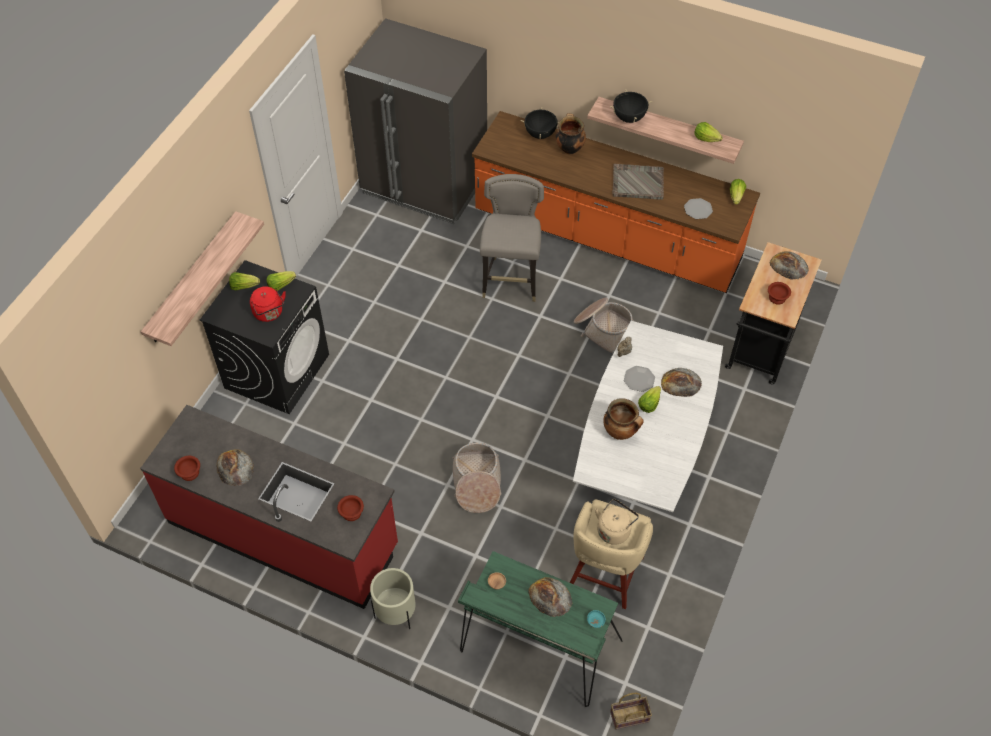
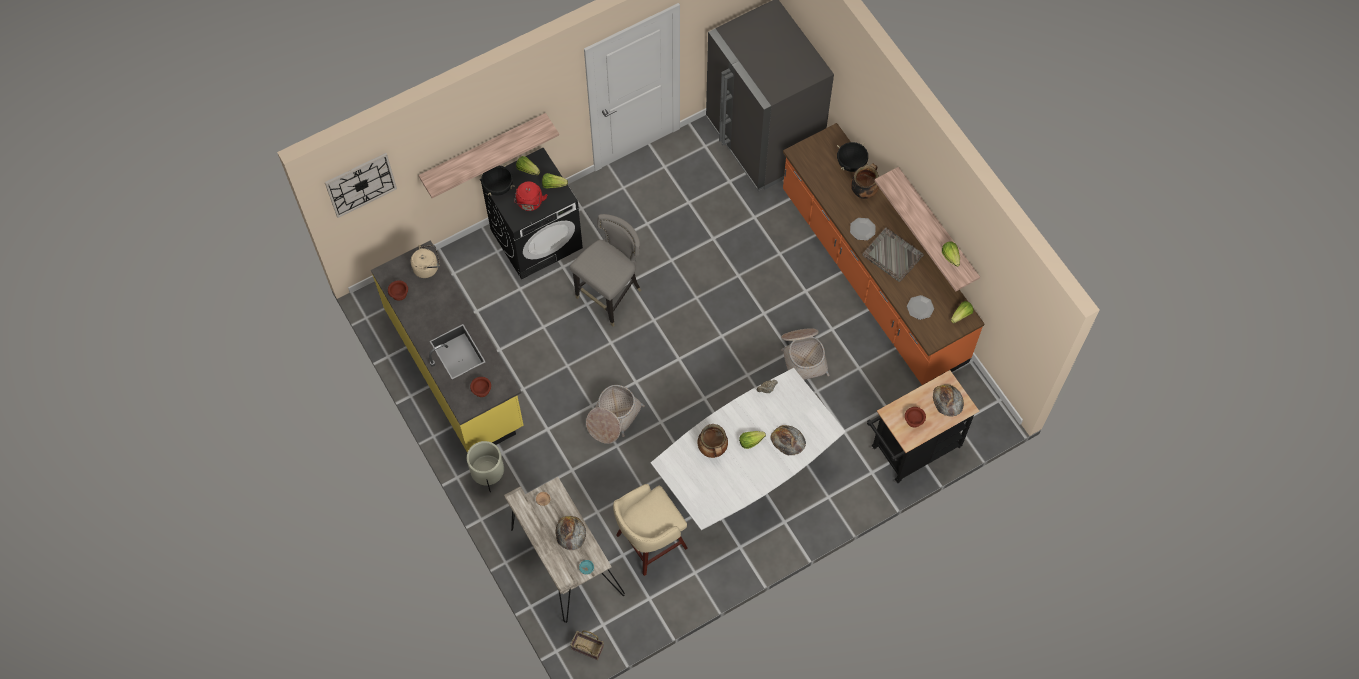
camera: 35 degrees right, 10 degrees up
red counter [140,405,398,609] -> yellow counter [371,240,524,453]
bread [217,449,254,486] -> none
green desk [458,551,623,707] -> beige desk [504,477,625,623]
grey stool [480,174,544,302] -> grey stool moved to [569,214,641,327]
beige kettle [595,499,639,545] -> beige kettle moved to [410,244,440,278]
black cooking pot [610,89,652,123] -> black cooking pot moved to [481,164,515,196]
plate [624,366,655,392] -> plate moved to [850,218,876,240]
none -> wall clock [325,153,397,218]

